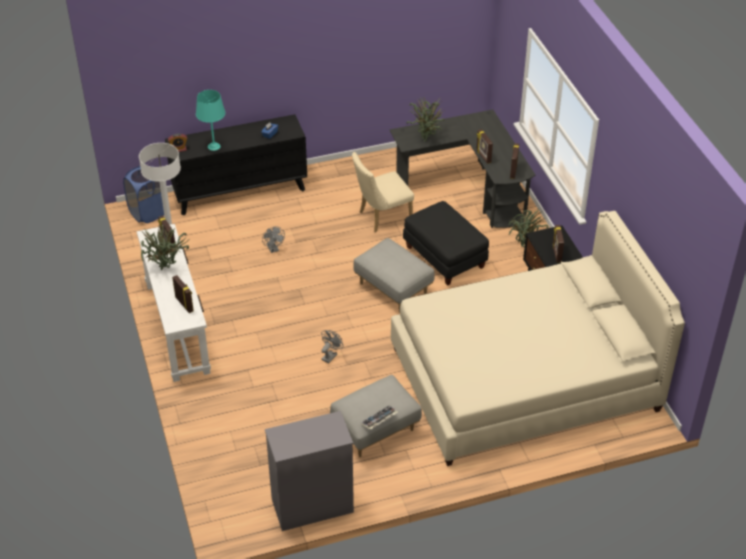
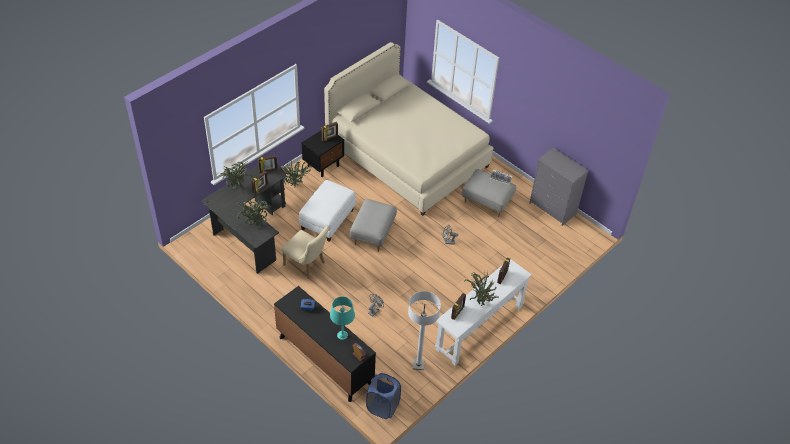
camera: 120 degrees left, 5 degrees up
black ottoman [403,201,489,286] -> white ottoman [299,180,356,242]
none -> potted plant [220,161,252,189]

